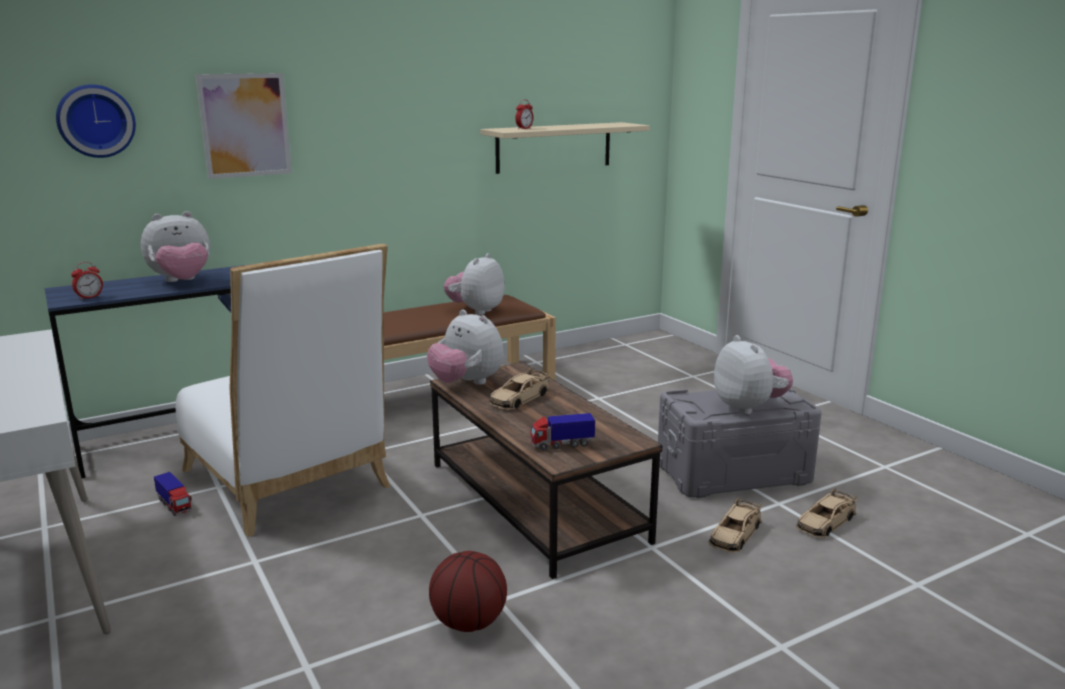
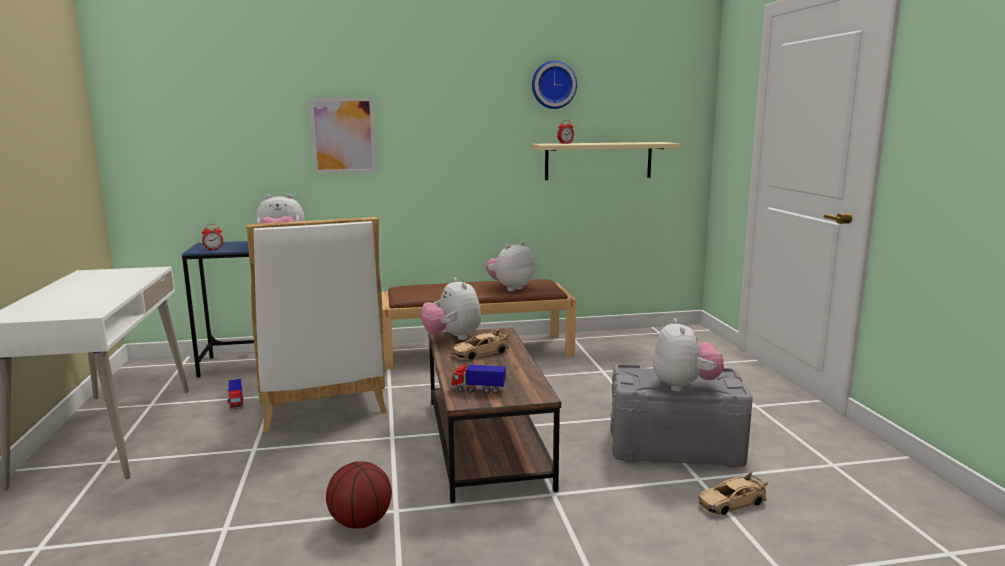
camera: 20 degrees right, 5 degrees down
wall clock [56,84,136,158] -> wall clock moved to [532,61,577,109]
beige toy car [709,497,762,553] -> none

